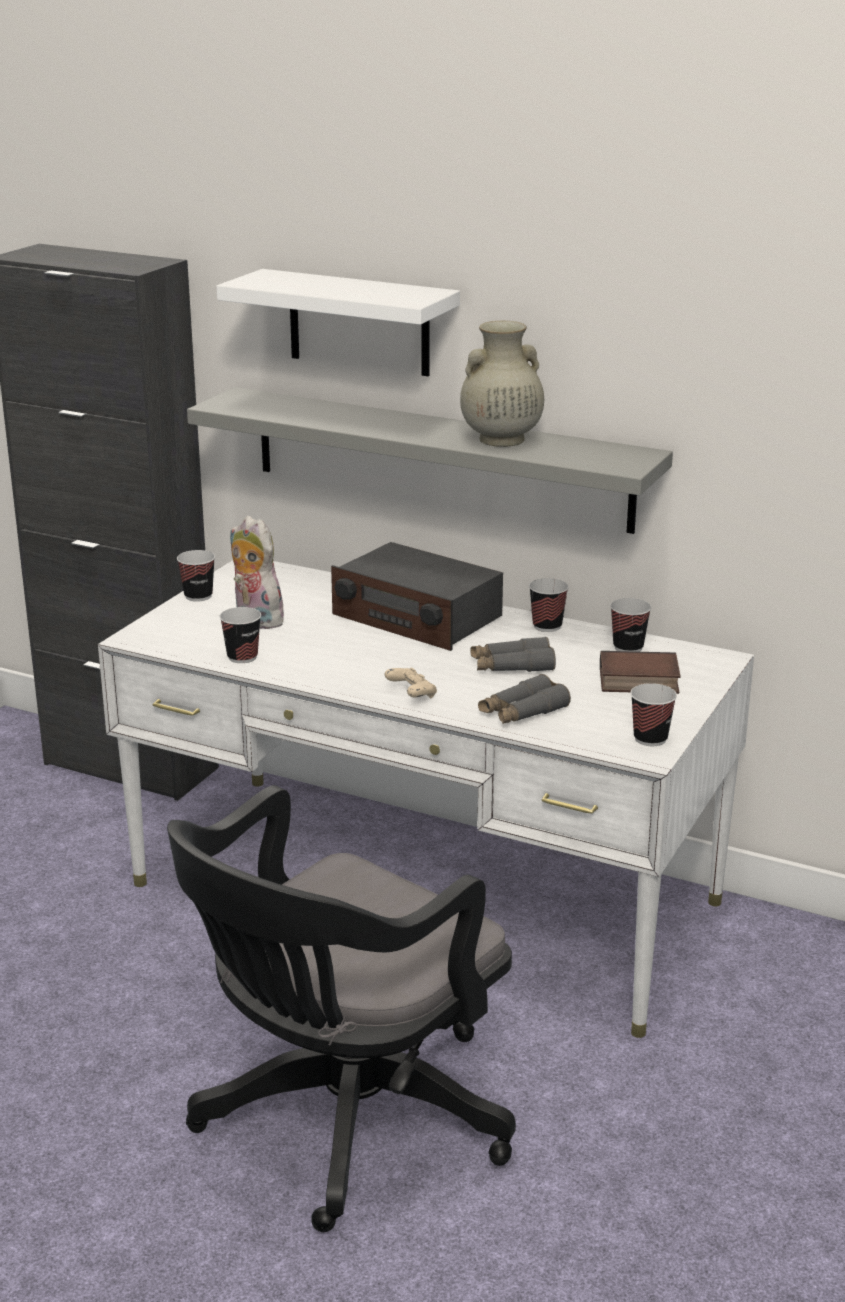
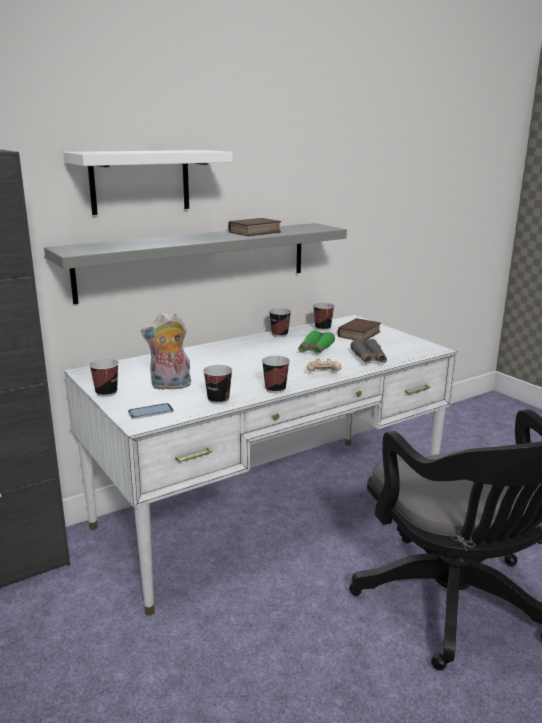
camera: 60 degrees left, 5 degrees down
radio [331,542,503,651] -> none
beige vase [460,321,544,447] -> book [228,218,281,236]
grey binoculars [471,637,556,672] -> green binoculars [298,330,335,354]
cup [630,683,677,746] -> cup moved to [262,356,290,393]
none -> phone [128,403,174,419]

